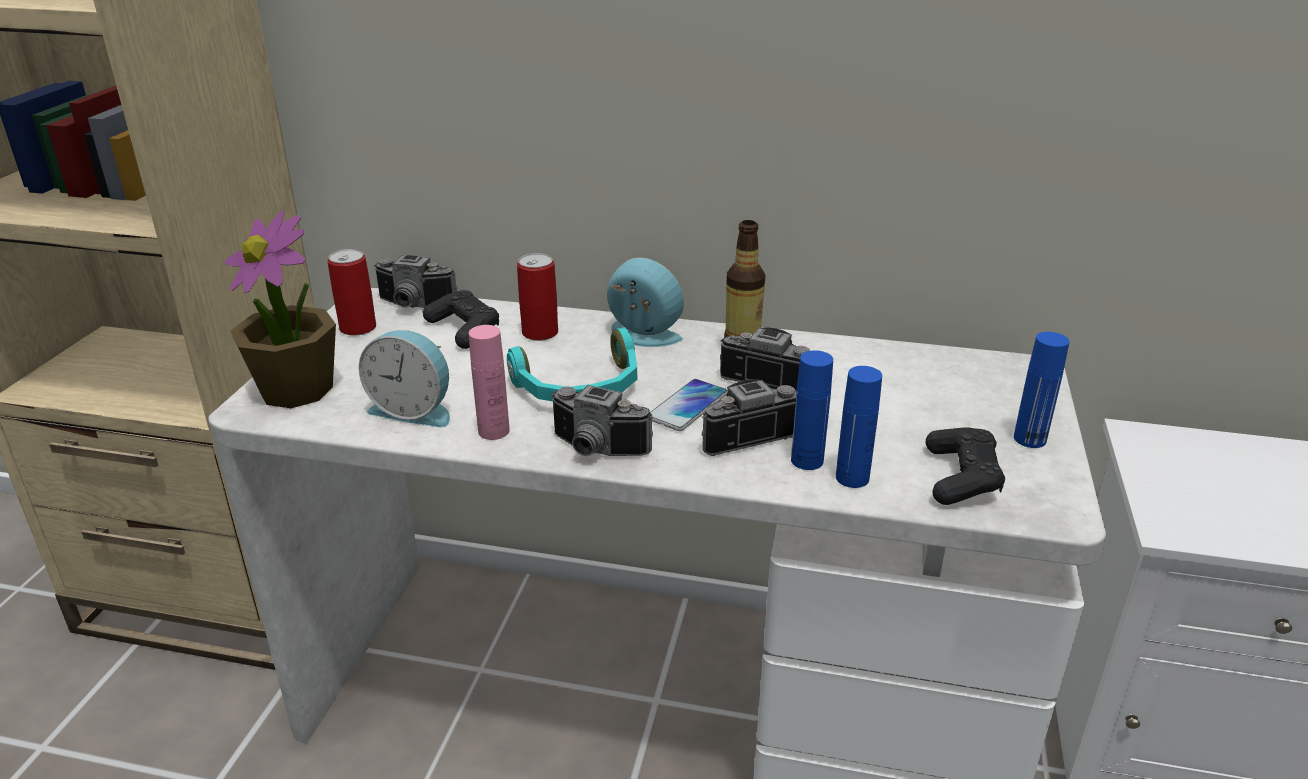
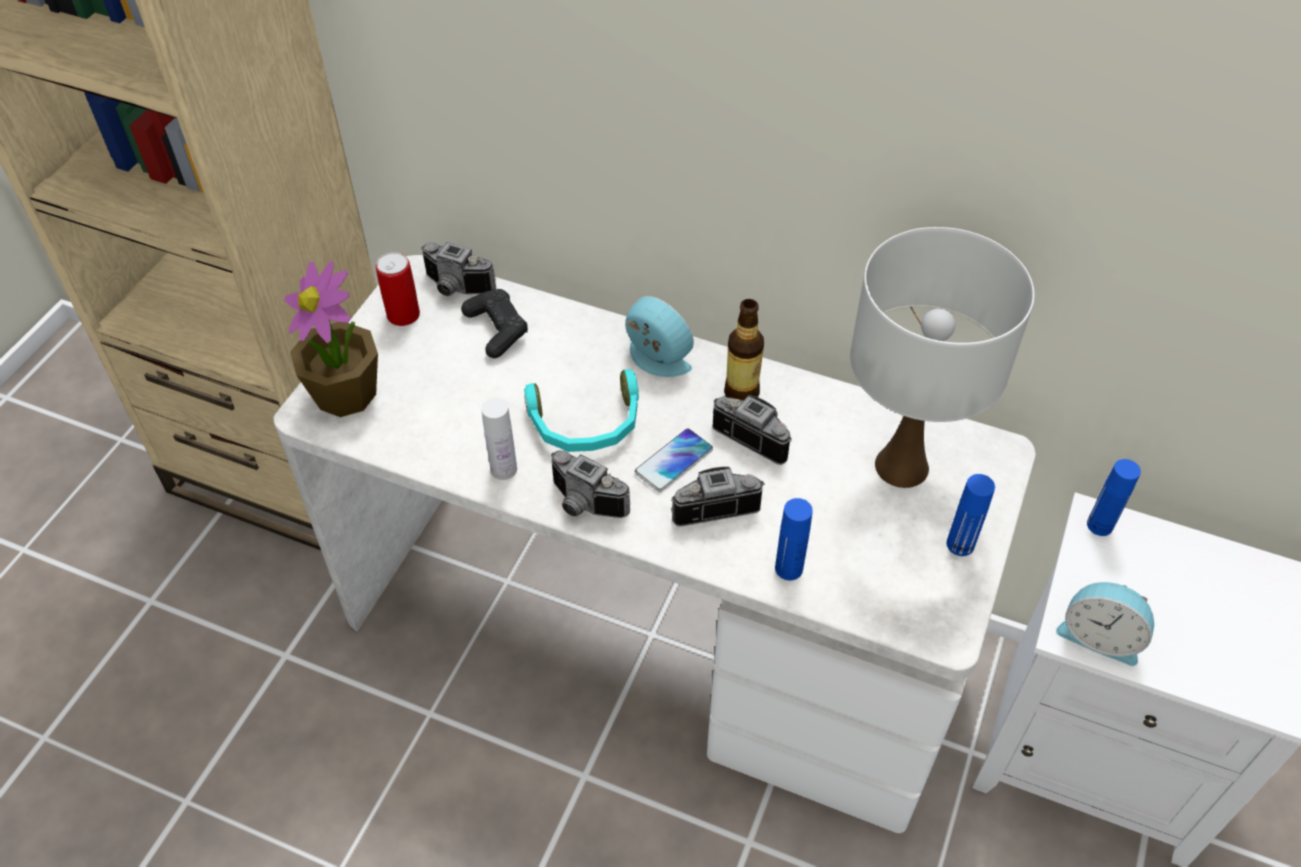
camera: 10 degrees right, 20 degrees up
alarm clock [359,330,450,428] -> alarm clock moved to [1056,582,1154,666]
pink bottle [469,325,510,440] -> white bottle [481,398,517,480]
can [517,253,558,341] -> none
blue bottle [791,350,833,470] -> blue bottle moved to [1087,459,1141,536]
black game controller [926,427,1005,505] -> none
none -> white table lamp [850,227,1035,488]

